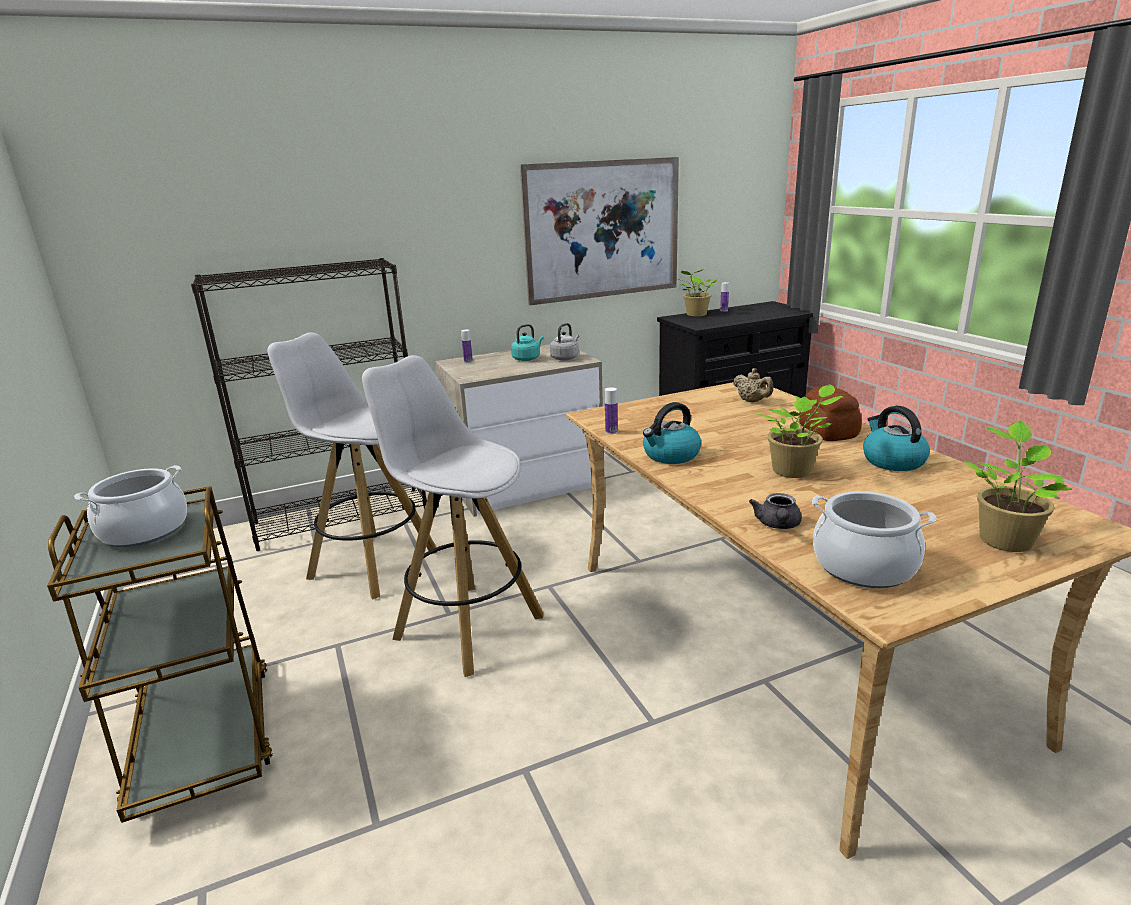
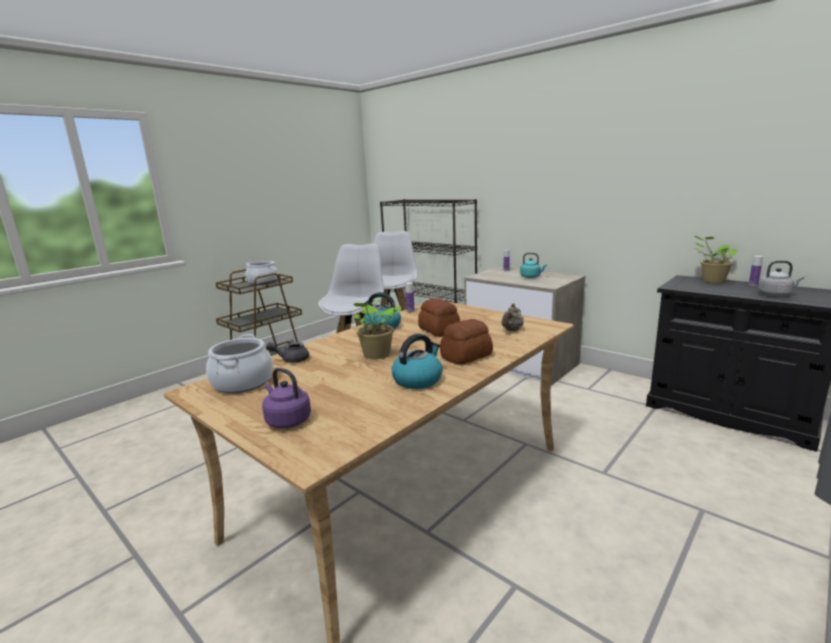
camera: 65 degrees right, 5 degrees down
picture [520,157,679,305] -> none
grey kettle [550,323,579,360] -> grey kettle moved to [758,261,804,296]
potted plant [964,421,1072,552] -> purple kettle [262,368,311,429]
none -> bread [418,298,460,337]

